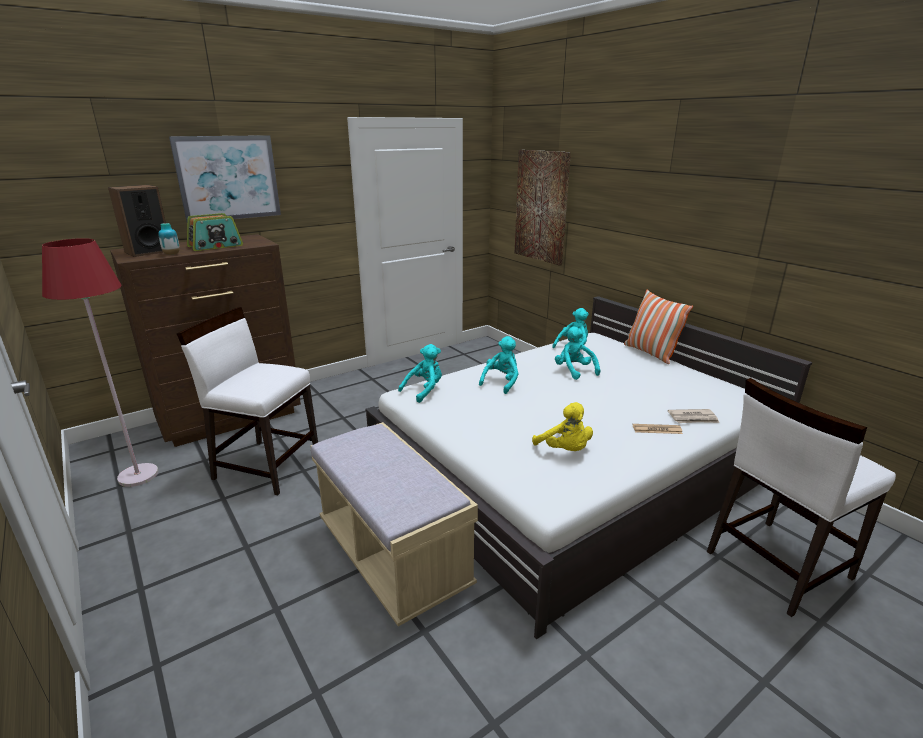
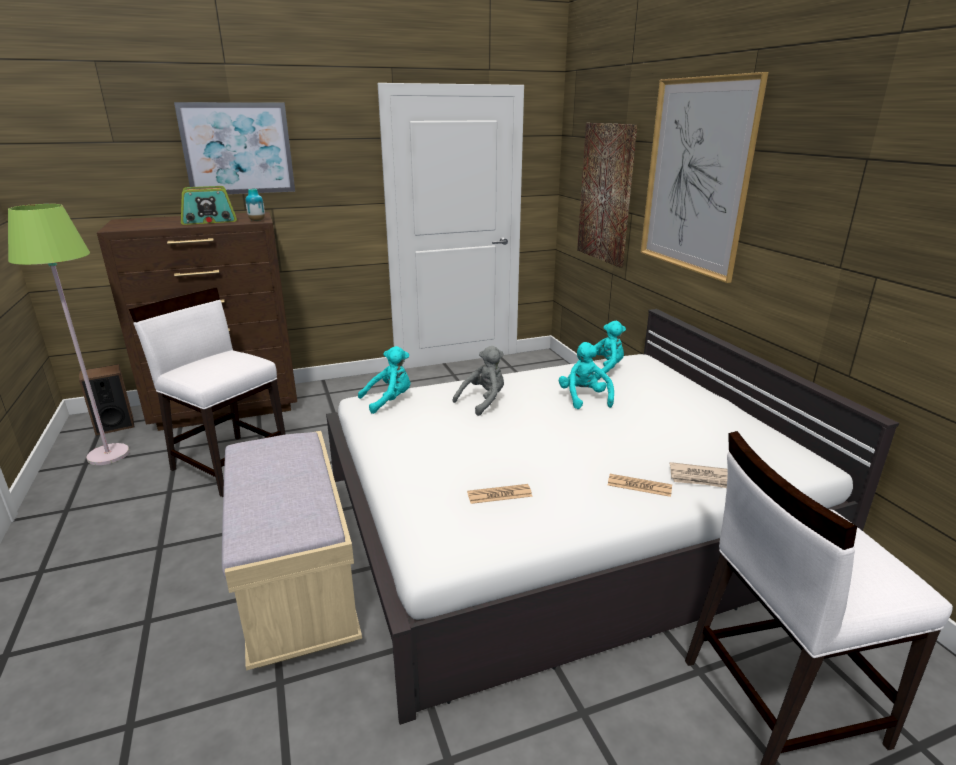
camera: 15 degrees right, 0 degrees up
red floor lamp [42,238,158,487] -> green floor lamp [8,204,130,465]
speaker [108,185,166,257] -> speaker moved to [79,364,135,435]
vase [158,223,180,255] -> vase moved to [246,189,265,221]
turquoise plush toy [479,336,518,394] -> grey plush toy [452,346,504,416]
yellow plush toy [532,402,593,451] -> newspaper [467,484,532,504]
pillow [624,289,693,364] -> none
none -> picture [641,72,769,283]

